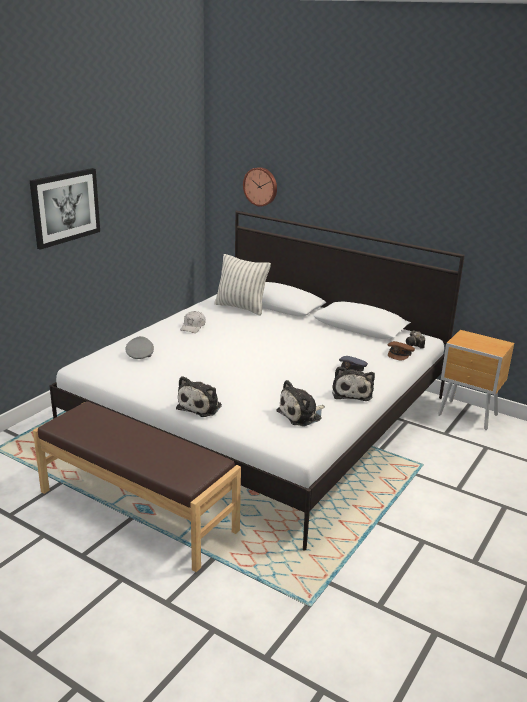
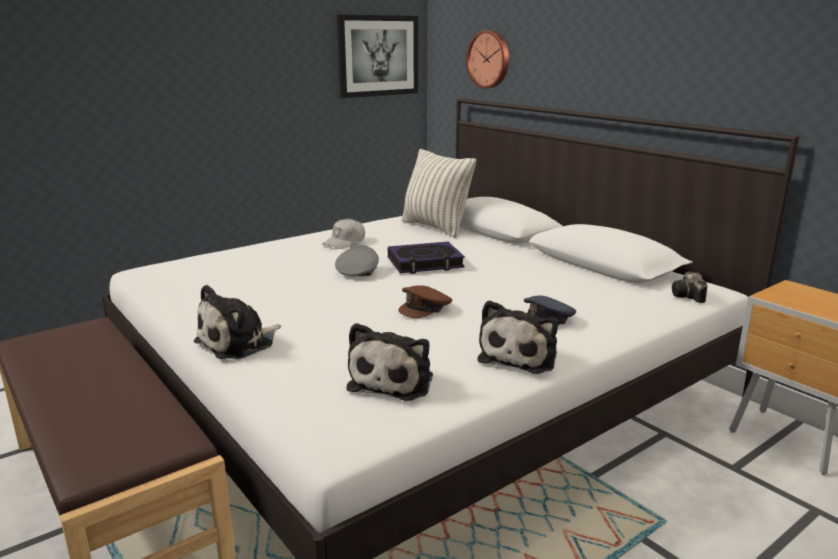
camera: 20 degrees right, 5 degrees down
picture [30,168,100,250] -> picture moved to [337,15,418,98]
grey cap [125,336,154,359] -> grey cap moved to [335,245,379,276]
plush toy [276,380,325,426] -> plush toy turned 60 degrees counterclockwise [347,323,433,401]
brown cap [388,341,415,360] -> brown cap moved to [398,285,452,318]
none -> book [388,242,465,274]

